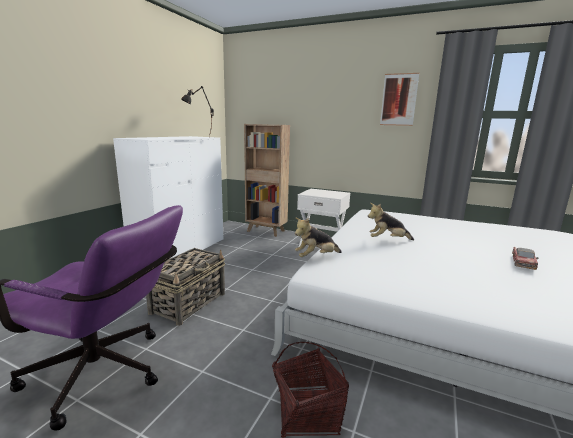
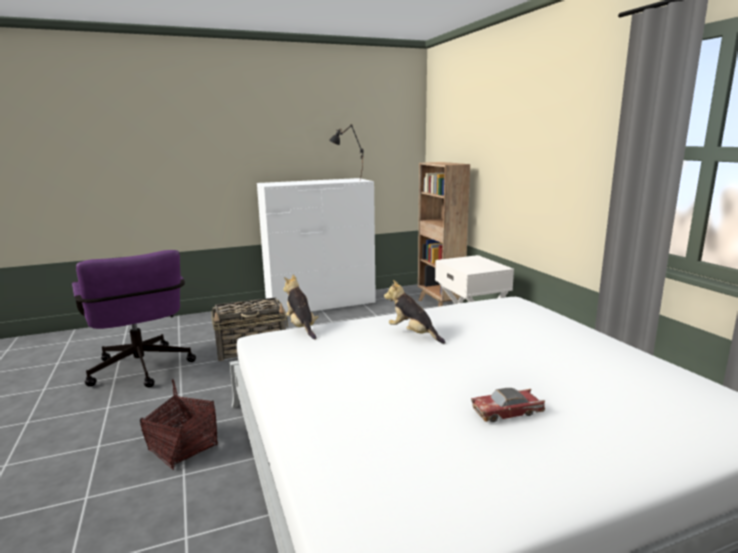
camera: 45 degrees right, 0 degrees up
plush toy [295,217,342,257] -> plush toy turned 45 degrees clockwise [283,275,319,339]
picture [380,73,419,126] -> none

